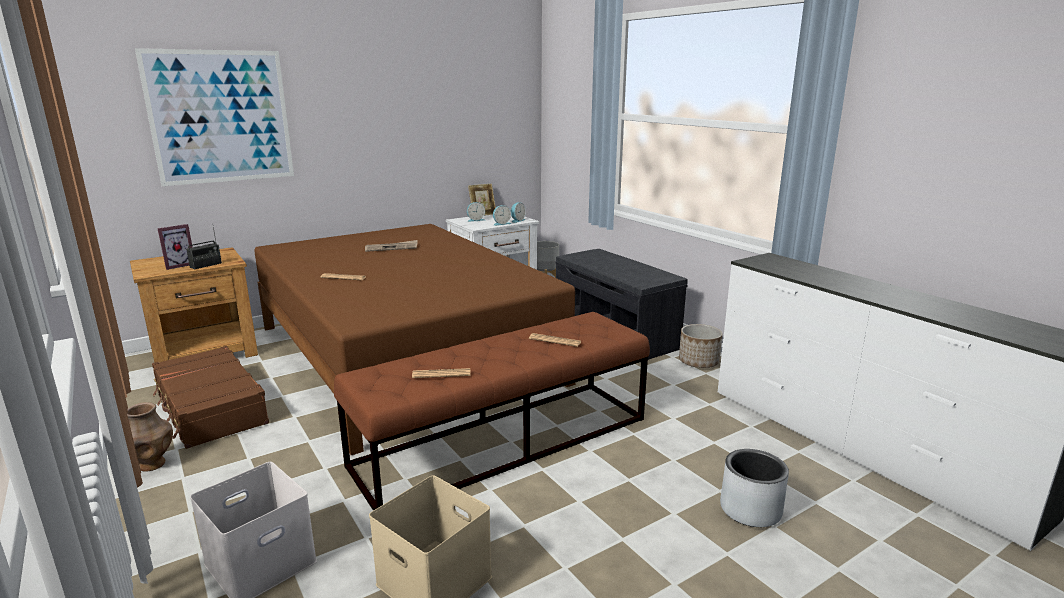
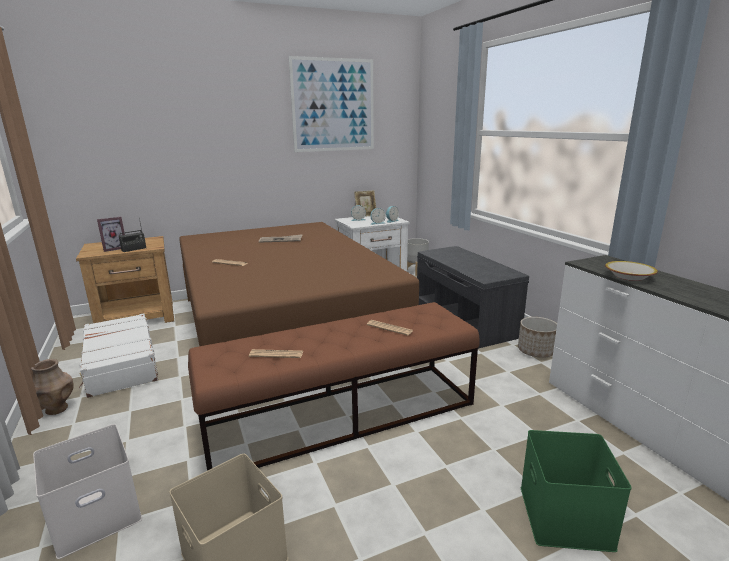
camera: 10 degrees right, 0 degrees up
picture [135,48,294,186] -> picture moved to [288,56,374,152]
brown suitcase [152,346,269,449] -> white suitcase [79,313,158,398]
grey planter [720,449,789,527] -> green storage box [521,430,632,552]
none -> bowl [605,261,658,281]

